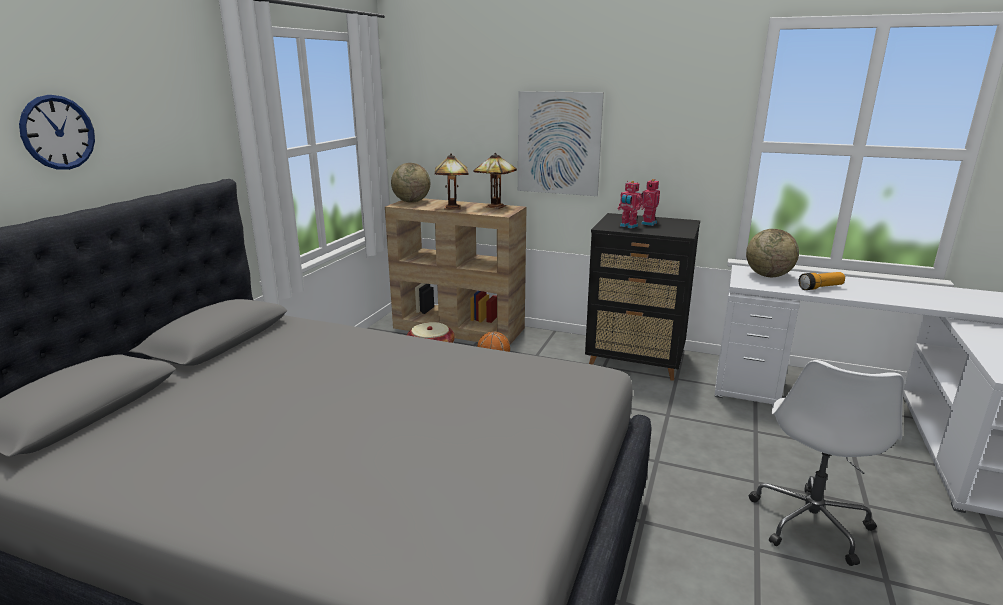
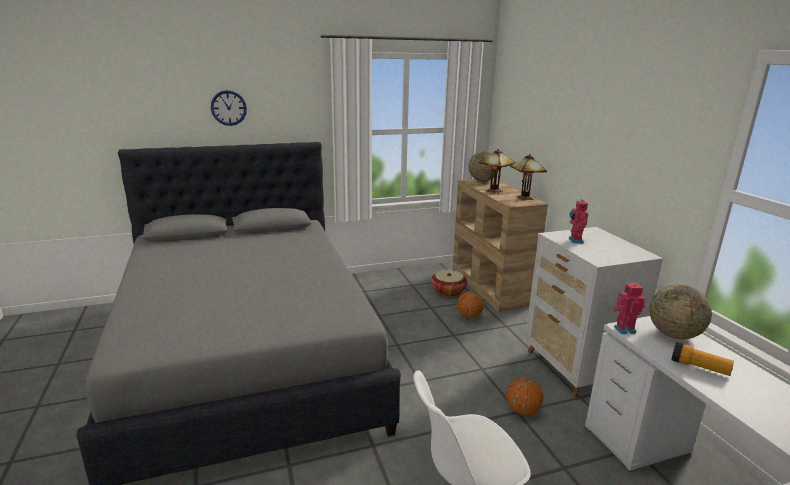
camera: 50 degrees right, 0 degrees up
picture [518,91,604,196] -> none
black dresser [585,213,700,381] -> white dresser [525,227,663,397]
toy robot [640,179,660,226] -> toy robot moved to [613,283,645,334]
none -> basketball [506,377,544,415]

